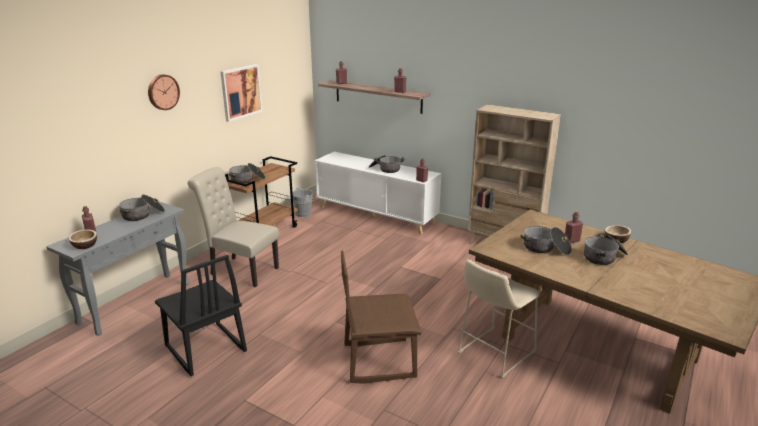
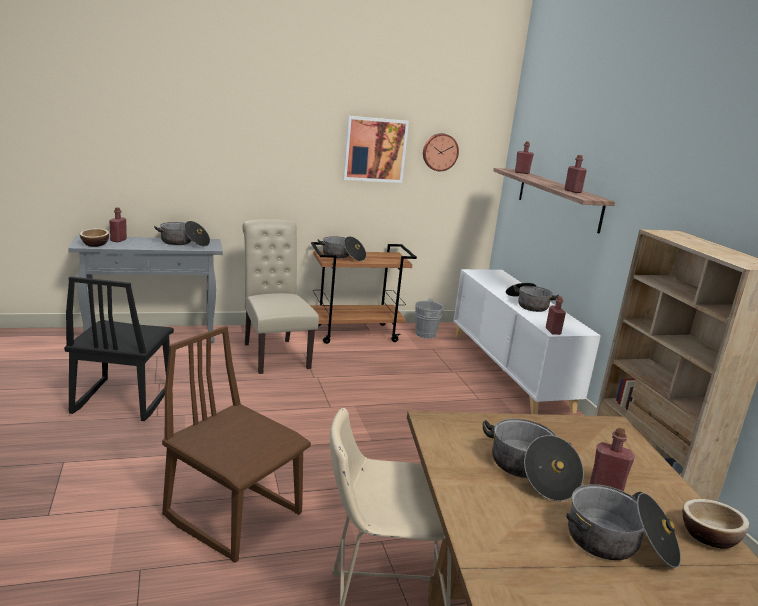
camera: 40 degrees right, 5 degrees down
wall clock [148,74,180,110] -> wall clock moved to [423,133,459,171]

